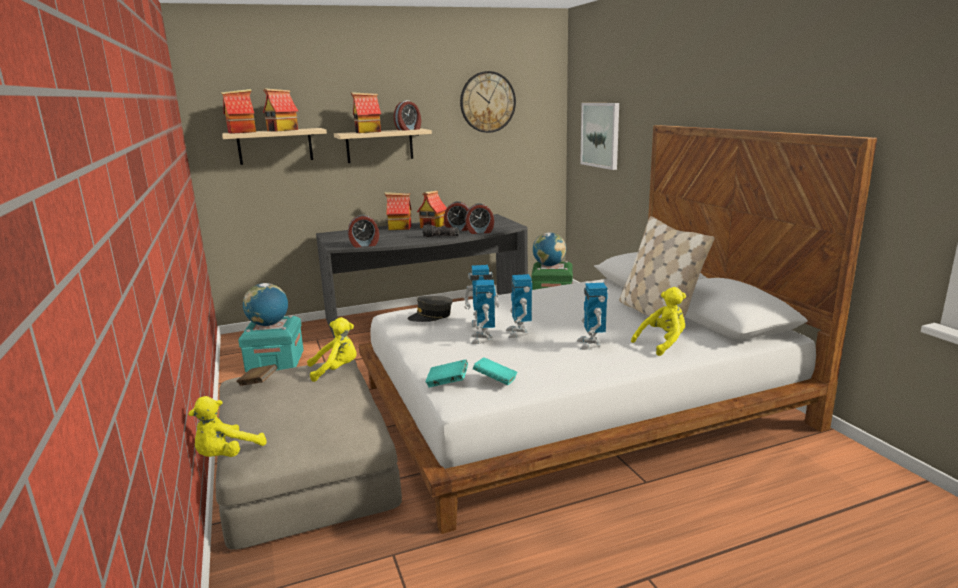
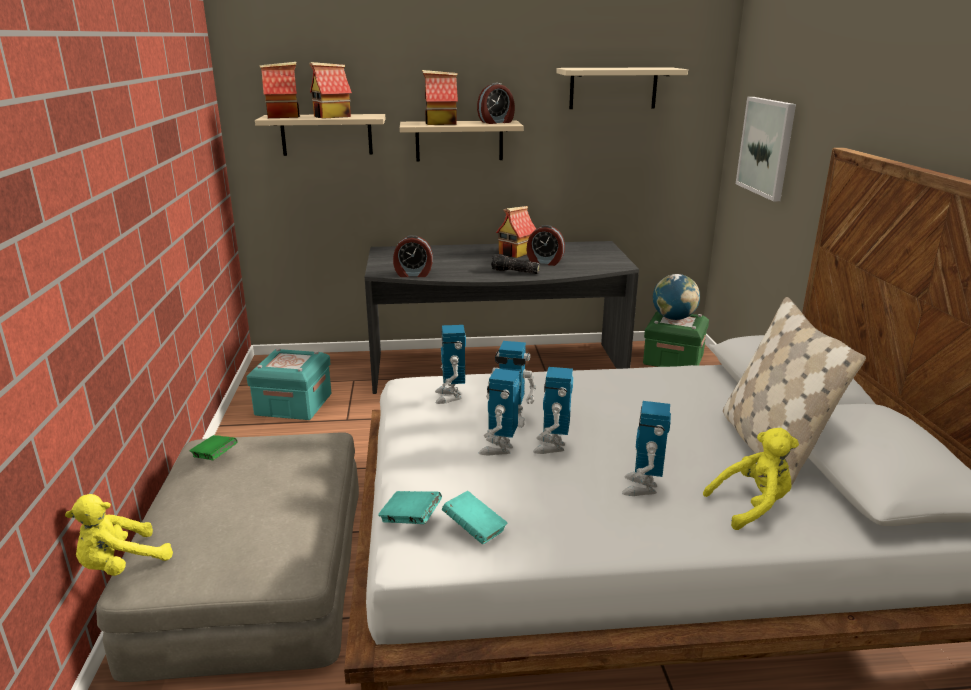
camera: 15 degrees right, 5 degrees up
brown book [236,364,277,386] -> green book [189,435,238,460]
globe [243,283,288,326] -> none
yellow plush toy [307,317,357,382] -> none
toy house [384,192,412,230] -> none
grey cap [407,296,452,322] -> toy robot [435,325,466,404]
wall clock [460,71,516,133] -> beige shelf [556,67,688,109]
alarm clock [465,203,494,234] -> none

